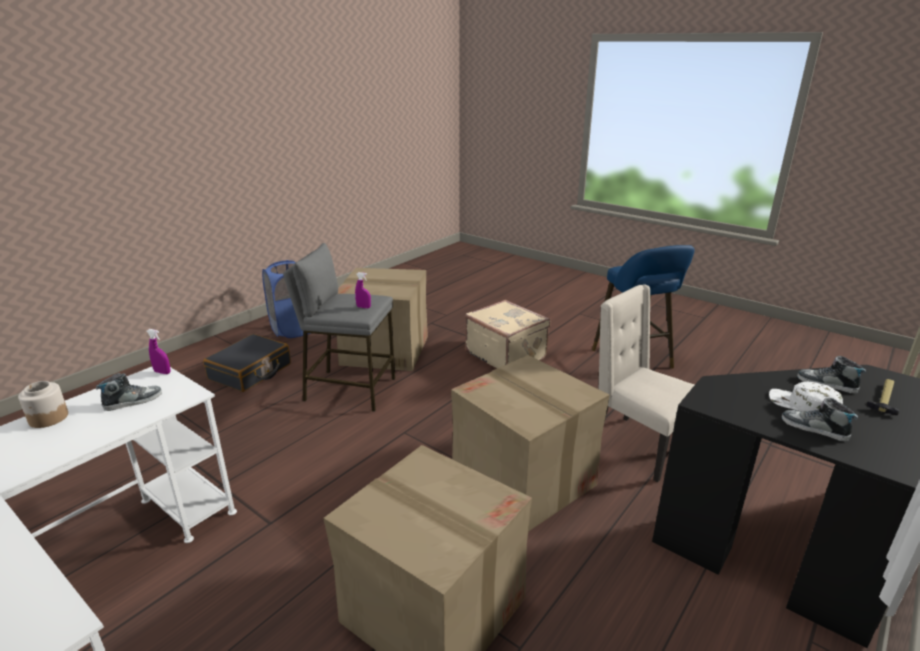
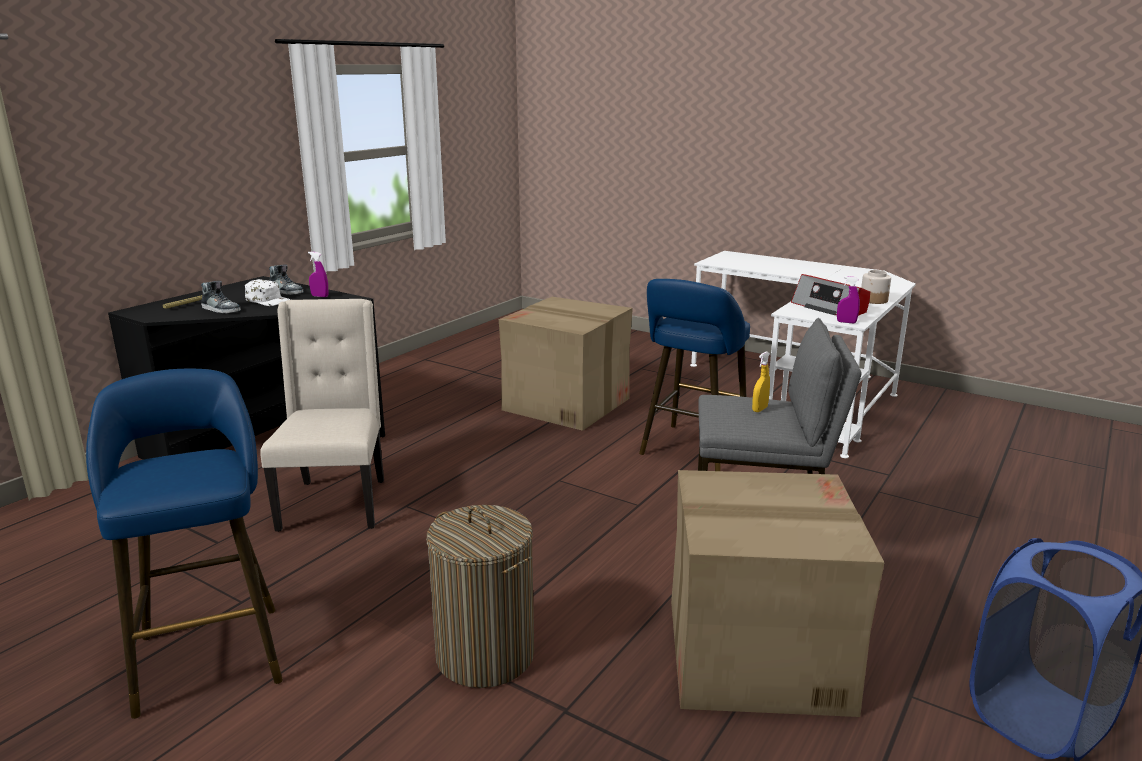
camera: 175 degrees right, 5 degrees down
shoe [96,373,162,411] -> radio [791,274,870,316]
black suitcase [203,334,291,392] -> none
purple spray bottle [355,272,371,309] -> purple spray bottle moved to [308,252,328,297]
cardboard box [451,355,610,532] -> none
beige suitcase [465,300,550,368] -> laundry basket [427,505,534,688]
beige chair [599,285,695,482] -> beige chair turned 135 degrees counterclockwise [260,299,384,532]
none -> blue stool [639,279,750,471]
none -> yellow spray bottle [752,352,770,412]

